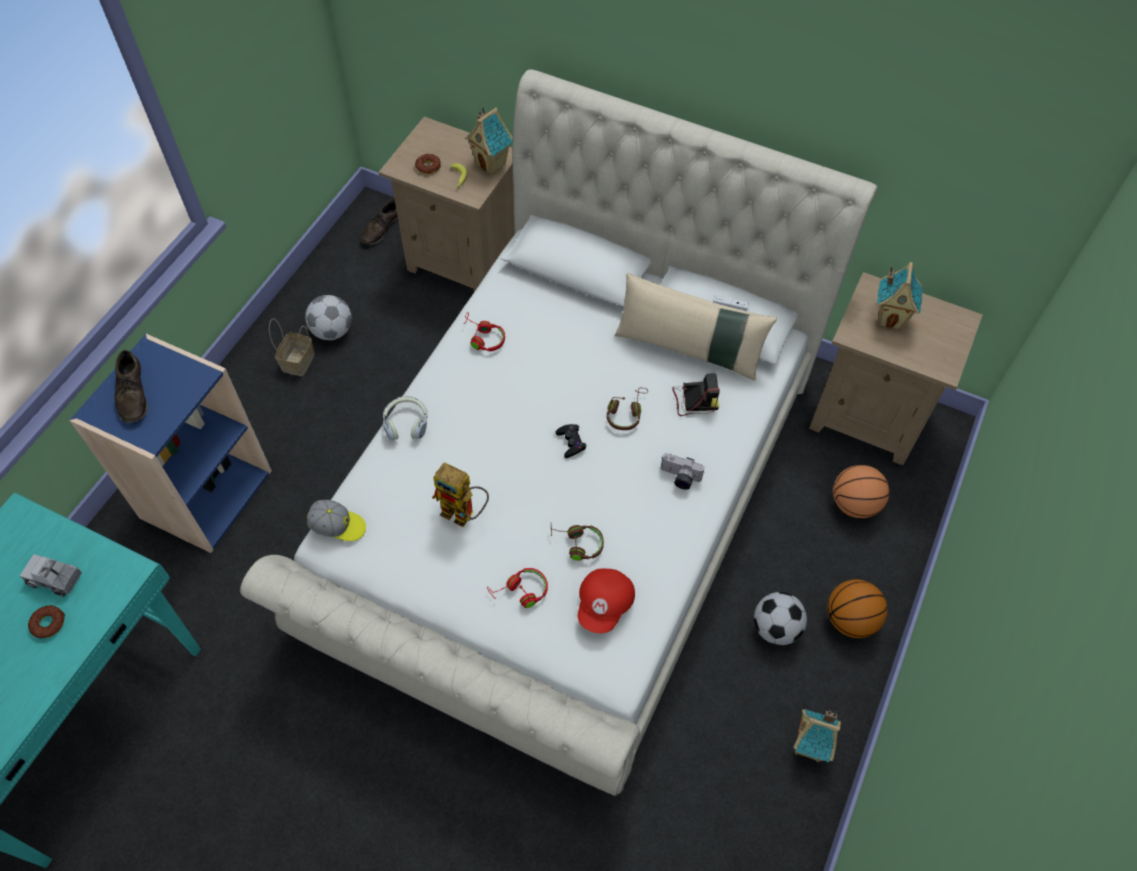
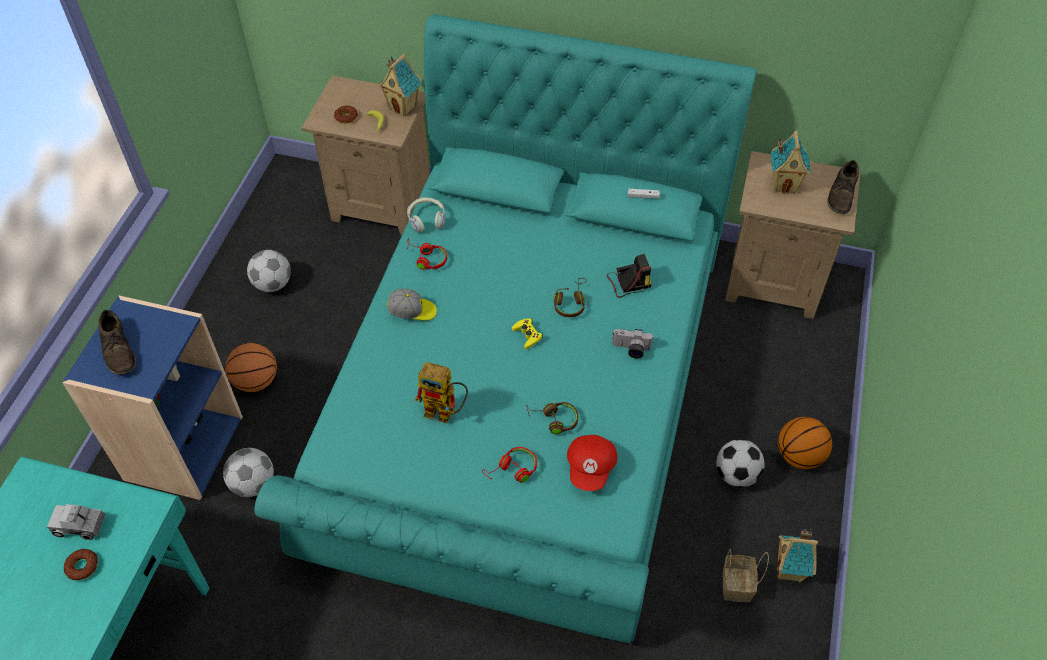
camera: 10 degrees left, 5 degrees down
beige bed [240,69,877,796] -> turquoise bed [254,14,757,643]
basket [269,319,315,376] -> basket moved to [723,549,769,602]
cap [307,500,366,541] -> cap moved to [387,289,437,321]
brown shoe [360,199,398,245] -> brown shoe moved to [827,160,859,214]
headphones [383,396,427,440] -> headphones moved to [407,197,446,232]
black game controller [555,424,586,458] -> yellow game controller [512,318,543,349]
beige pillow [615,273,777,381] -> none
basketball [833,465,890,518] -> basketball moved to [225,343,277,392]
none -> football [223,448,274,497]

